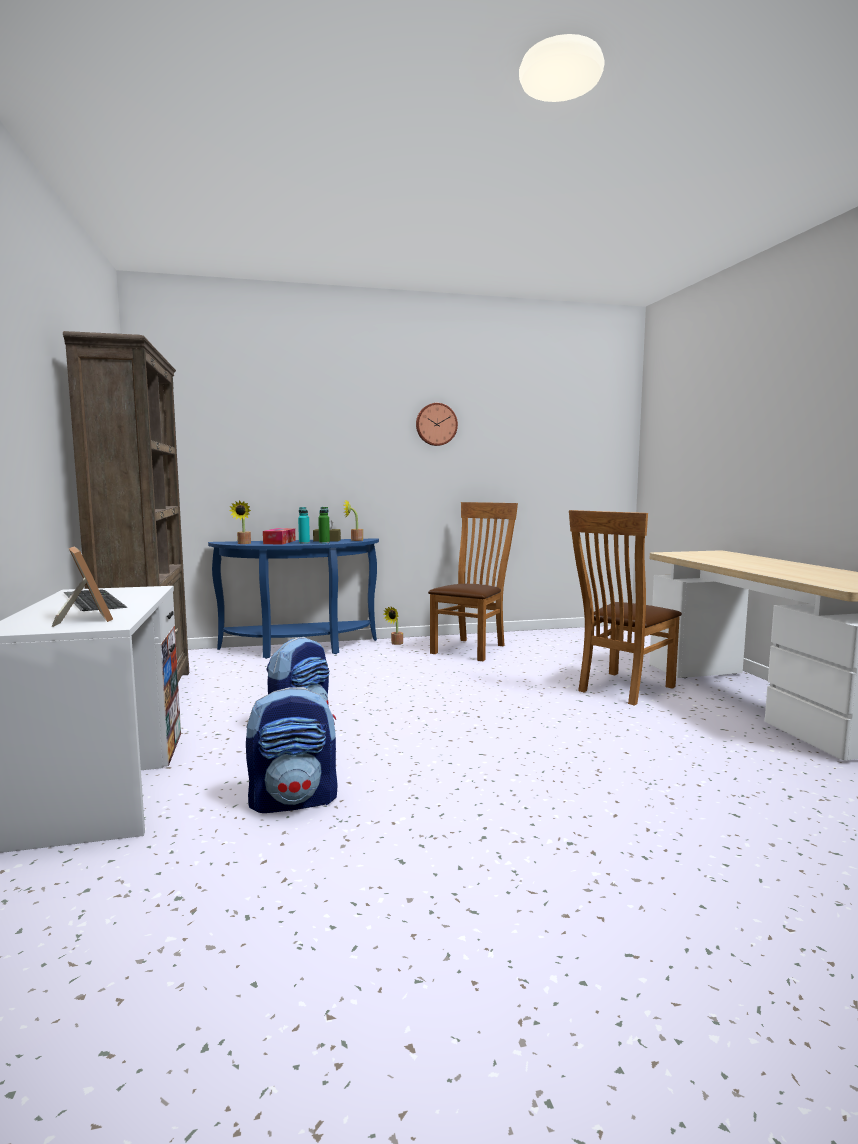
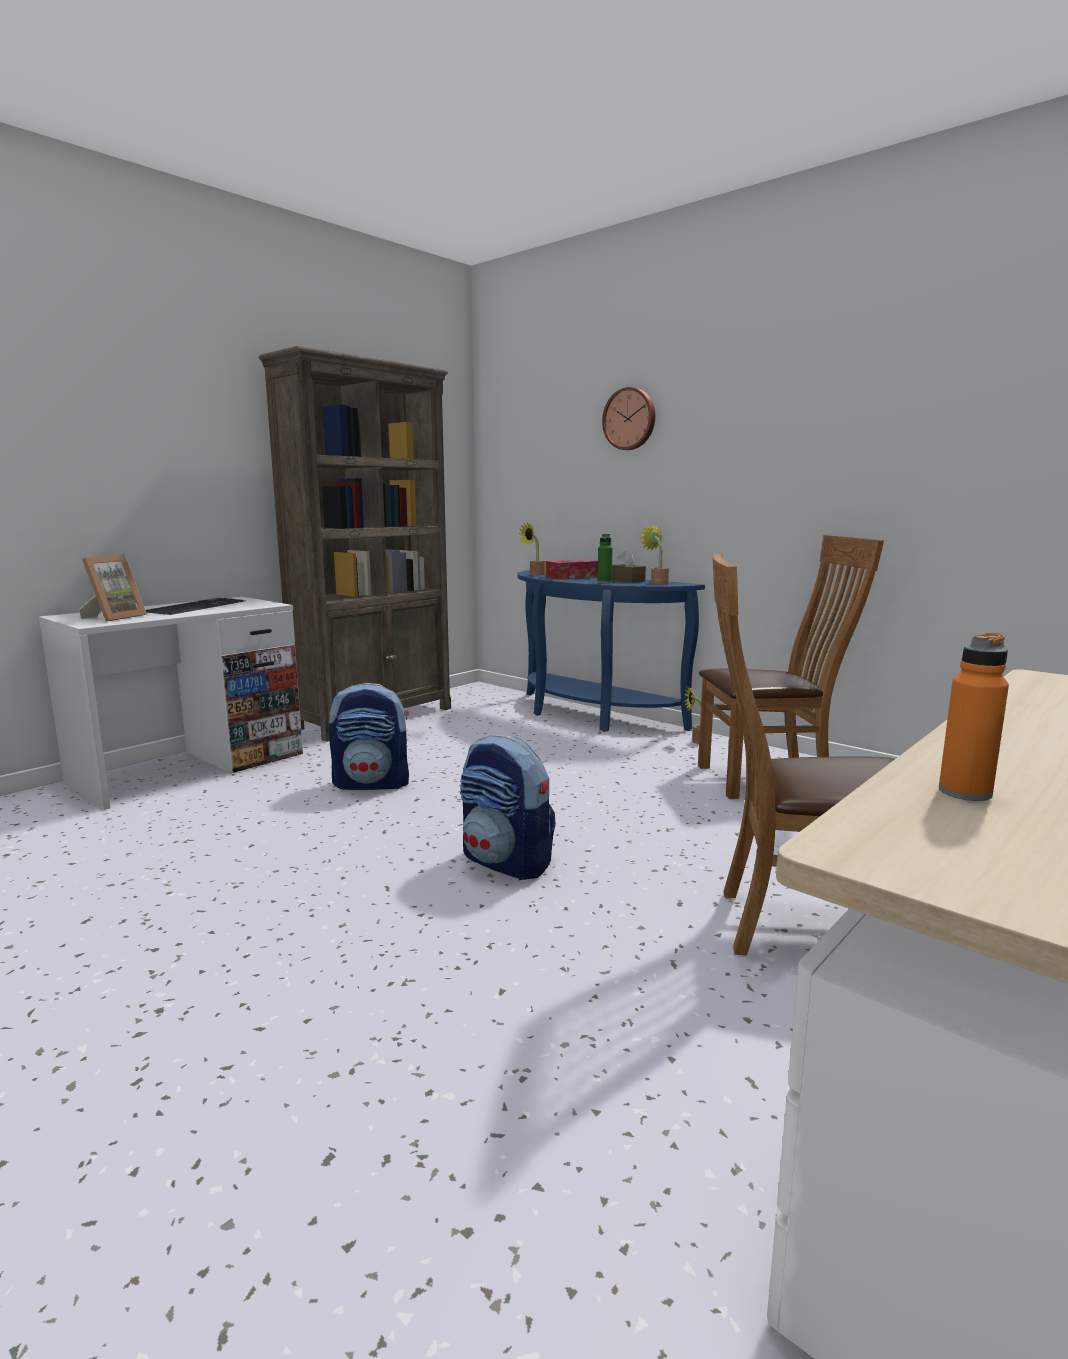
camera: 55 degrees right, 5 degrees up
backpack [246,687,338,813] -> backpack moved to [460,735,556,880]
turquoise bottle [298,507,310,544] -> none
wall clock [416,403,458,446] -> wall clock moved to [602,387,655,450]
none -> orange bottle [939,633,1009,801]

